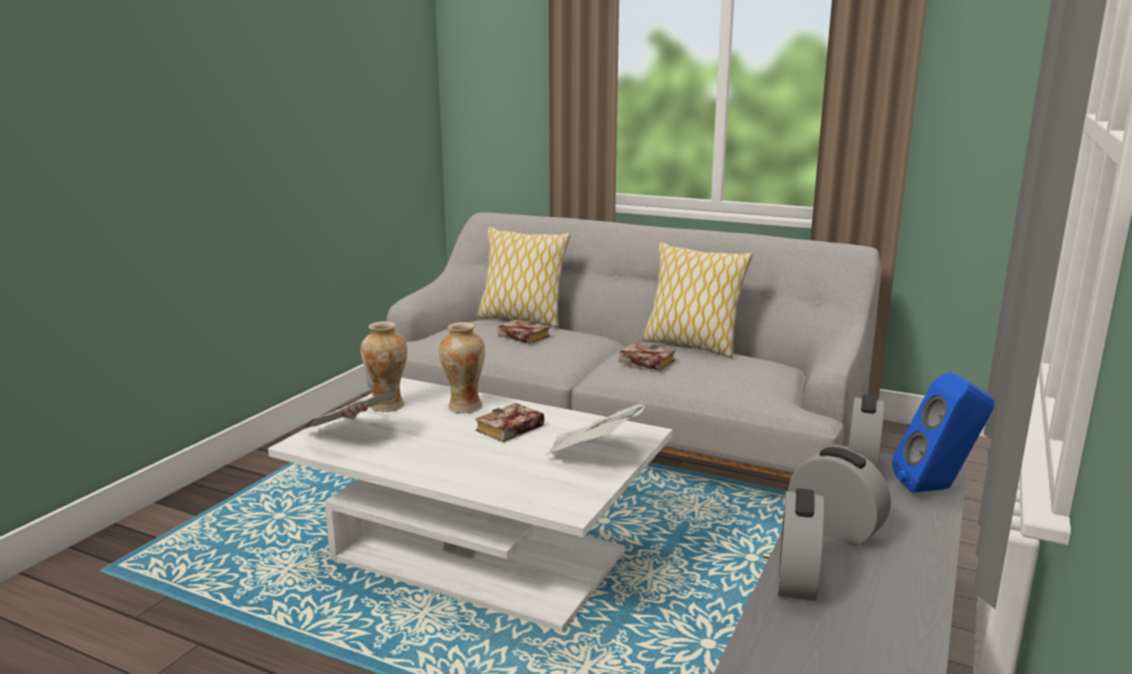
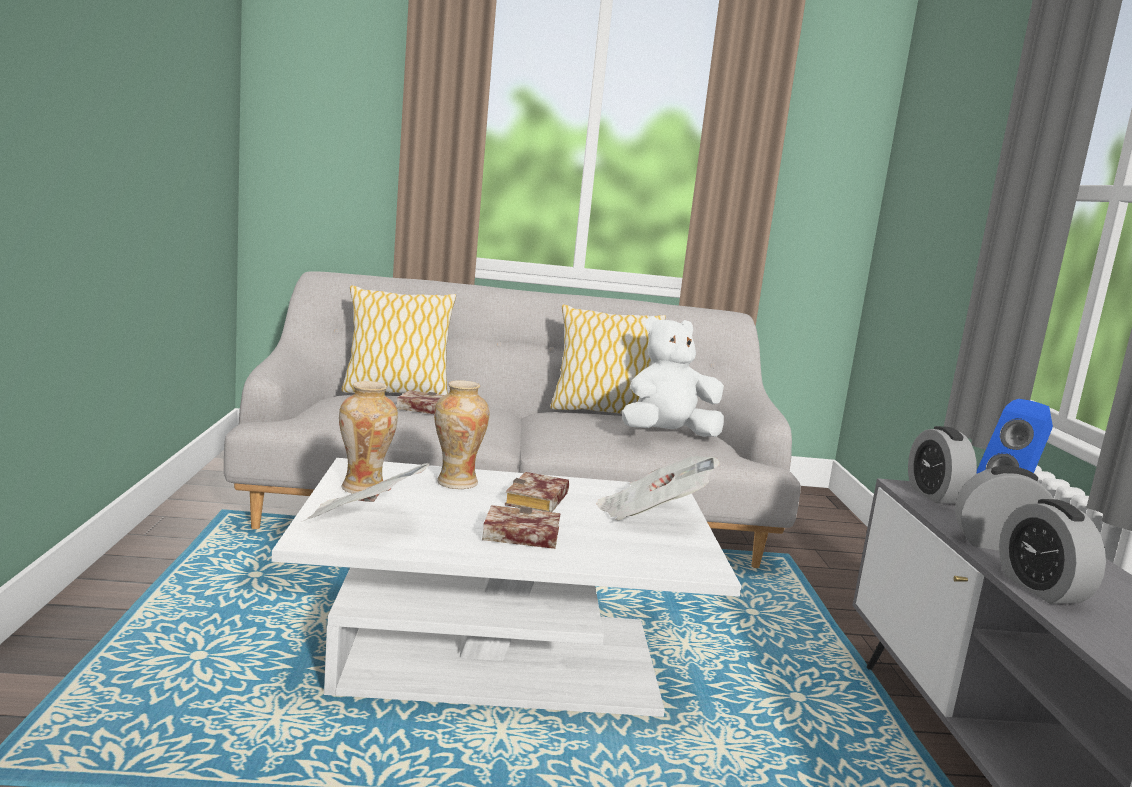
camera: 30 degrees left, 5 degrees down
book [619,343,675,371] -> book moved to [482,505,561,549]
none -> white plush toy [622,316,724,437]

